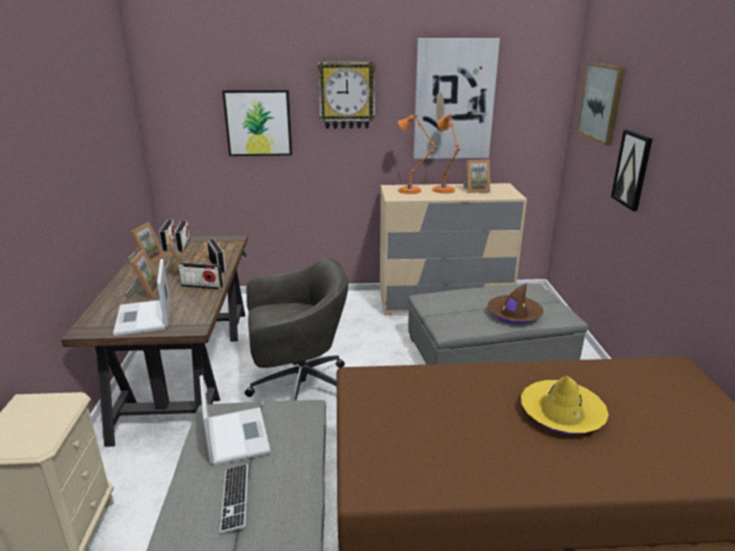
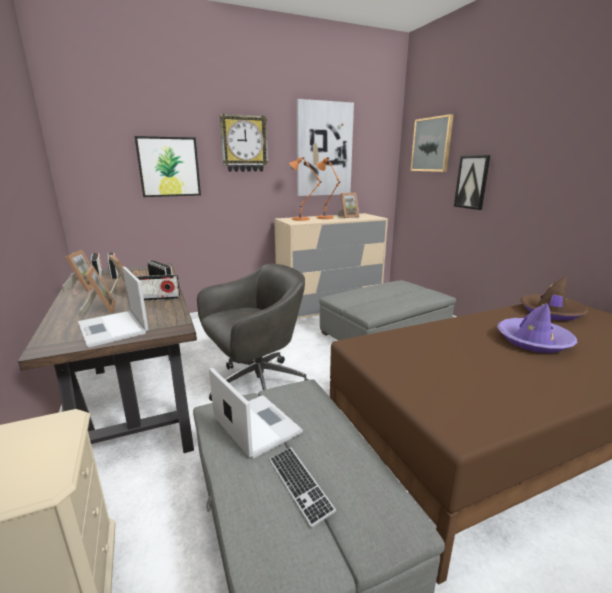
camera: 20 degrees left, 5 degrees down
brown hat [488,283,543,324] -> brown hat moved to [520,276,588,321]
yellow hat [521,376,609,434] -> purple hat [497,303,577,353]

